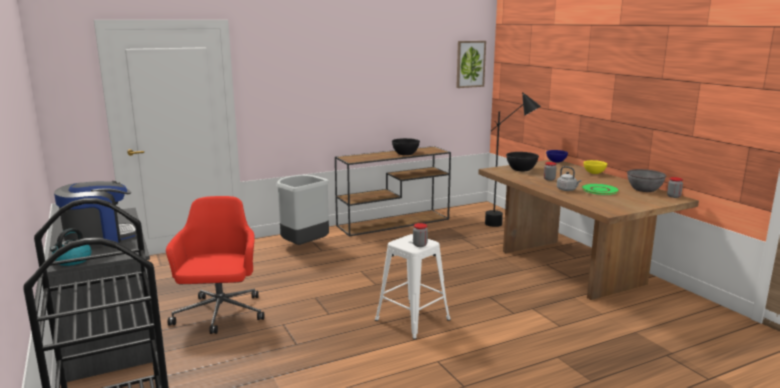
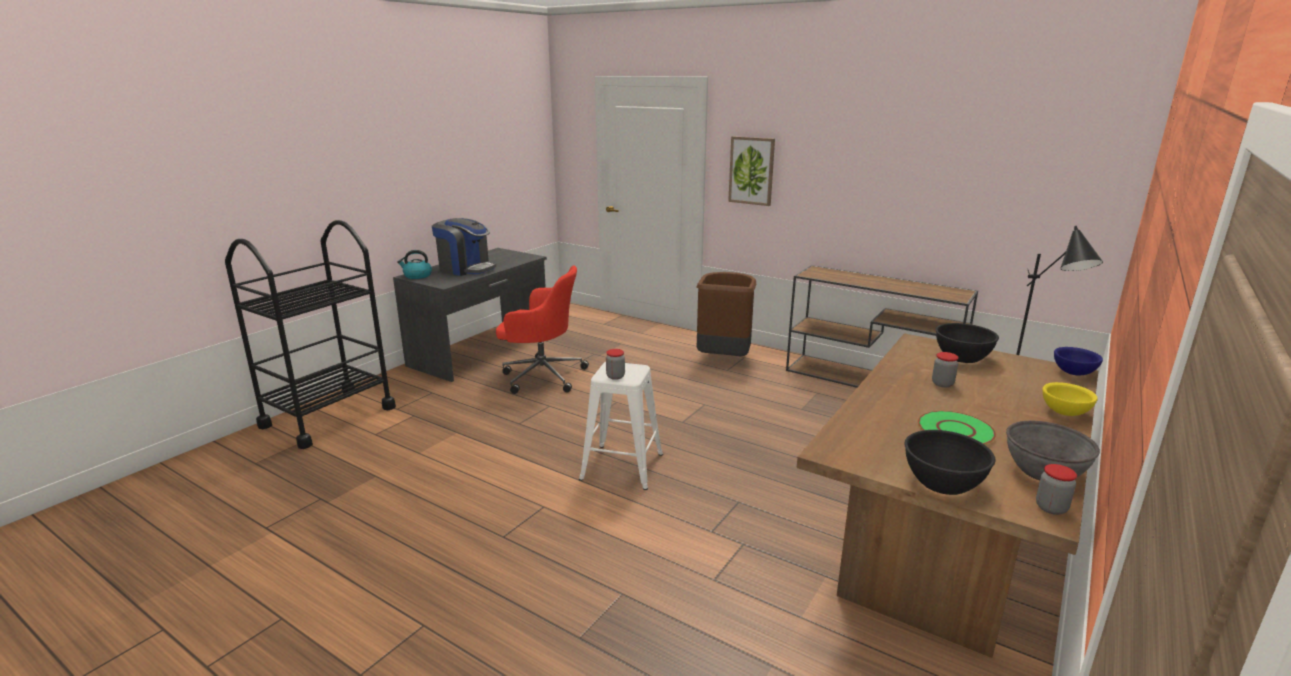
camera: 60 degrees right, 5 degrees up
red office chair [166,196,264,334] -> red office chair turned 45 degrees clockwise [496,266,589,394]
grey trash can [276,175,329,245] -> brown trash can [697,272,756,356]
black bowl [392,138,420,155] -> black bowl moved to [904,430,995,495]
picture [456,41,486,88] -> picture moved to [728,136,775,206]
grey kettle [557,166,582,191] -> none

